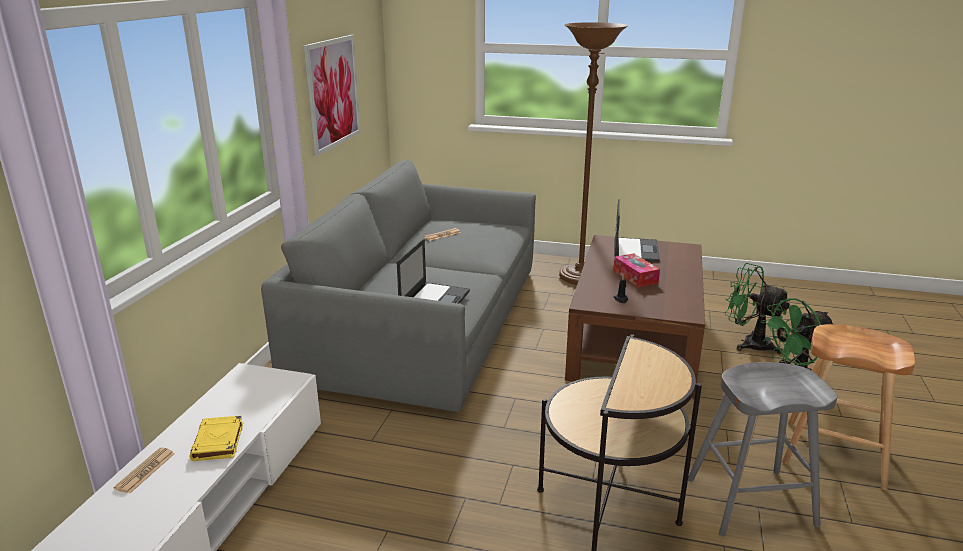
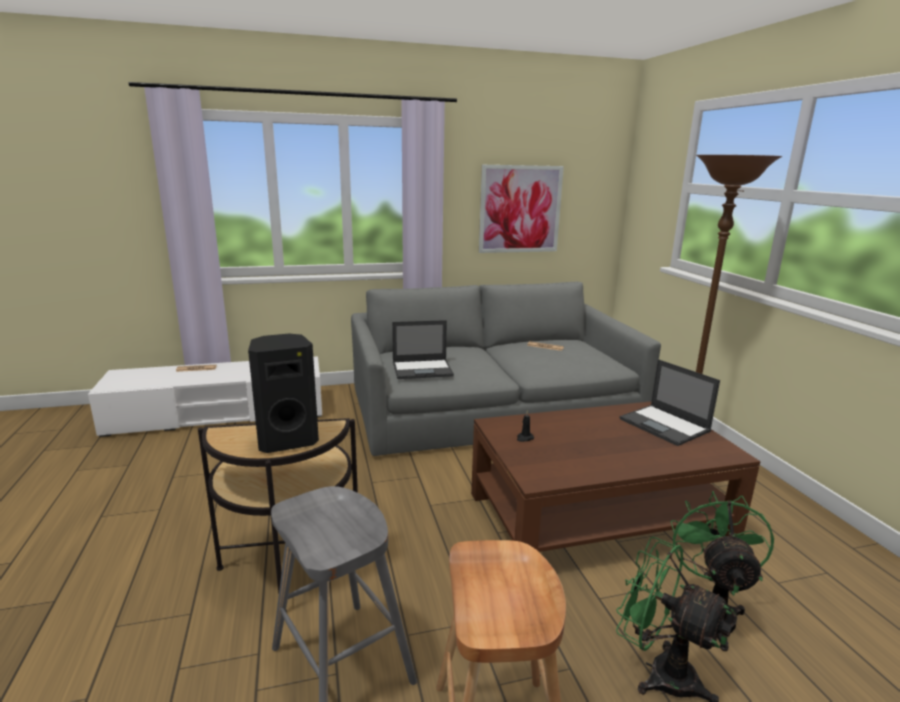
camera: 60 degrees right, 5 degrees down
yellow book [189,415,243,461] -> none
tissue box [613,253,660,287] -> none
laptop [614,199,660,262] -> laptop turned 75 degrees clockwise [619,359,720,446]
none -> black speaker [248,334,319,453]

